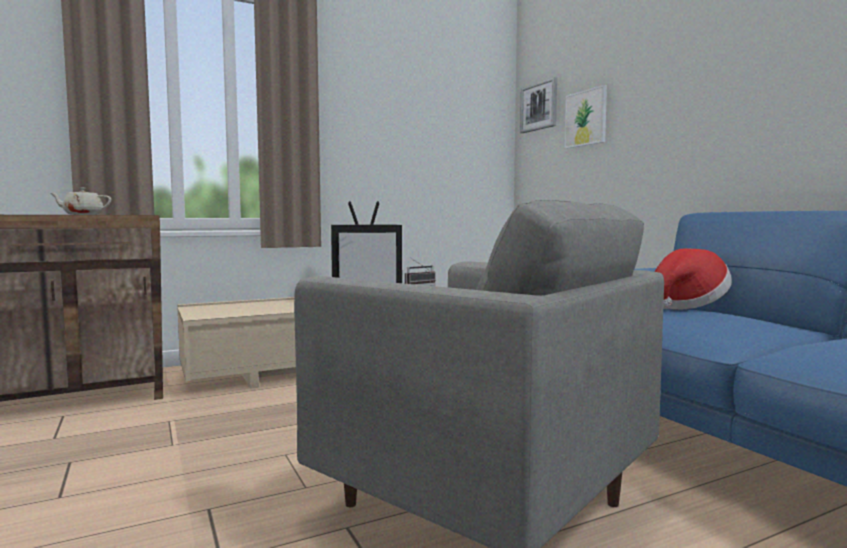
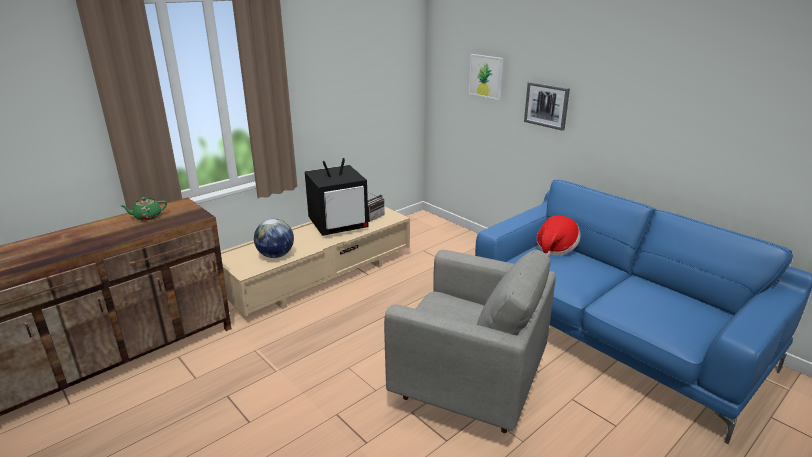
camera: 15 degrees left, 20 degrees up
beige teapot [50,187,111,215] -> green teapot [120,197,167,220]
picture [520,77,557,133] -> picture moved to [524,82,570,131]
none -> globe [254,219,294,258]

